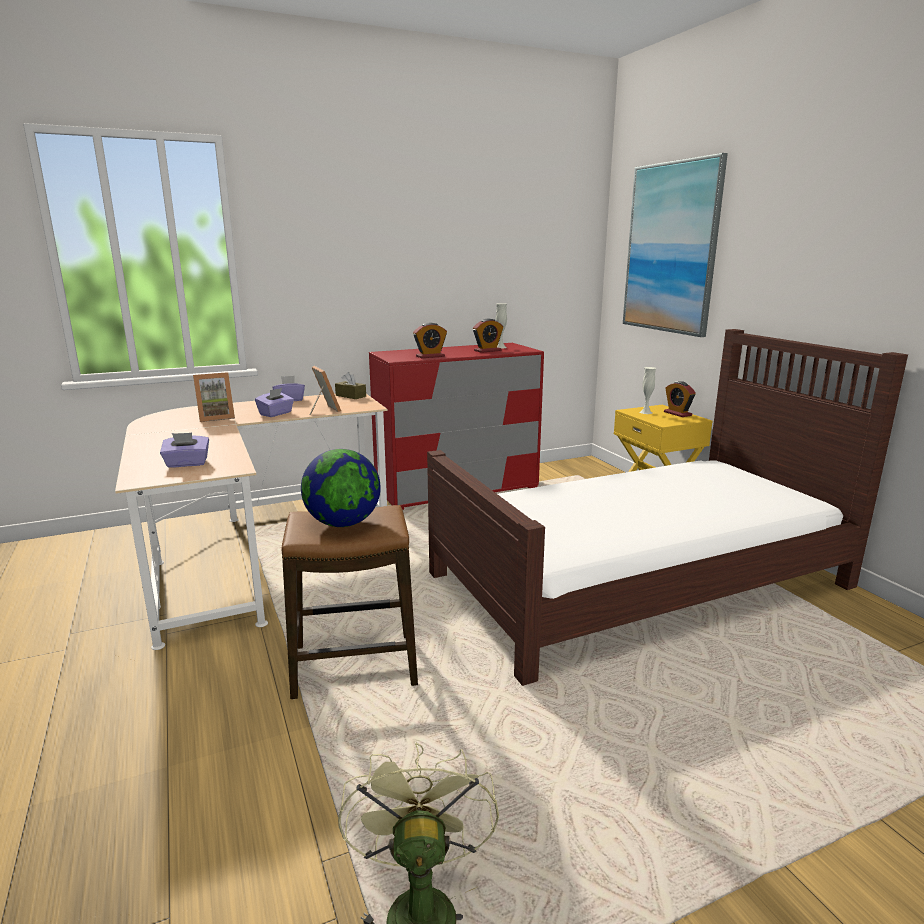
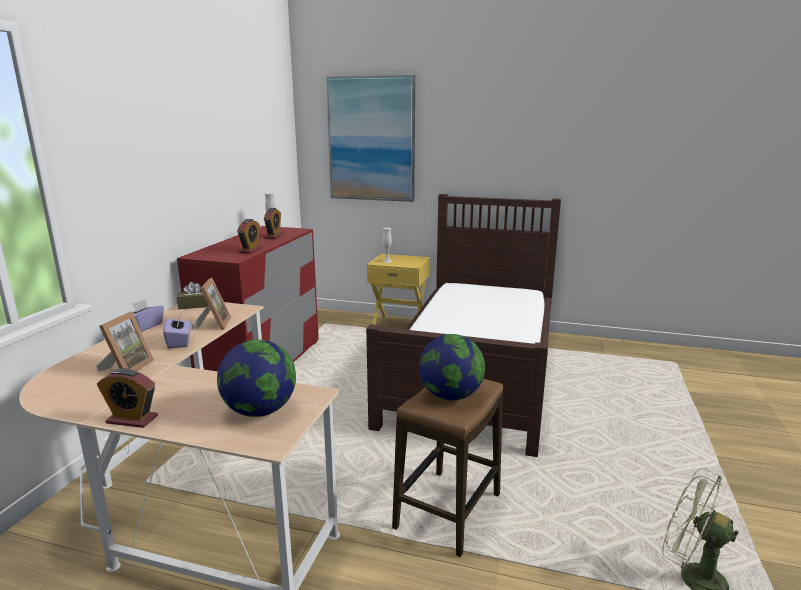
camera: 50 degrees left, 0 degrees up
purple tissue box [160,433,209,468] -> globe [217,340,296,417]
picture frame [310,366,341,415] -> picture frame turned 75 degrees clockwise [192,278,231,330]
alarm clock [664,381,696,417] -> alarm clock moved to [97,368,158,428]

